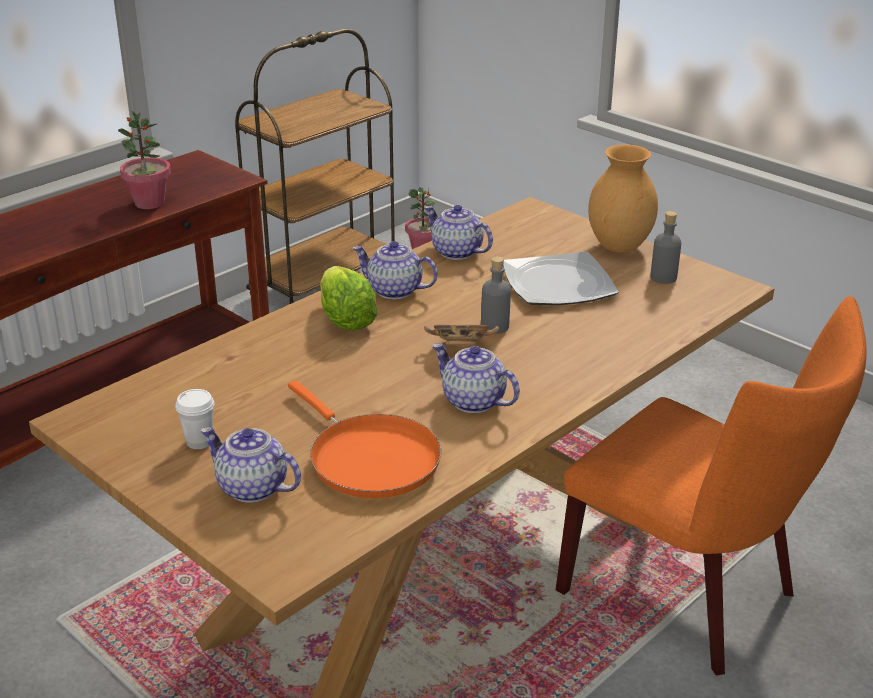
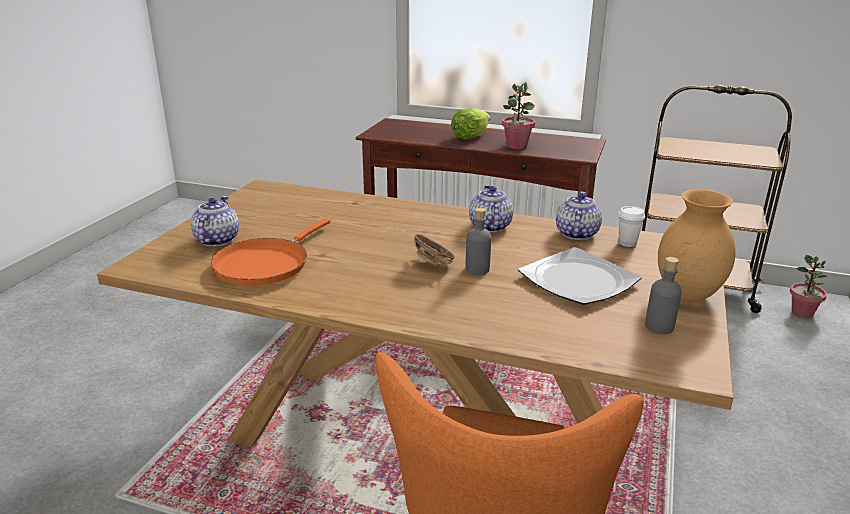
camera: 65 degrees right, 5 degrees down
white cup [175,389,215,449] -> white cup moved to [618,206,645,247]
lettuce [320,266,378,331] -> lettuce moved to [451,108,491,140]
teapot [432,343,520,413] -> none

